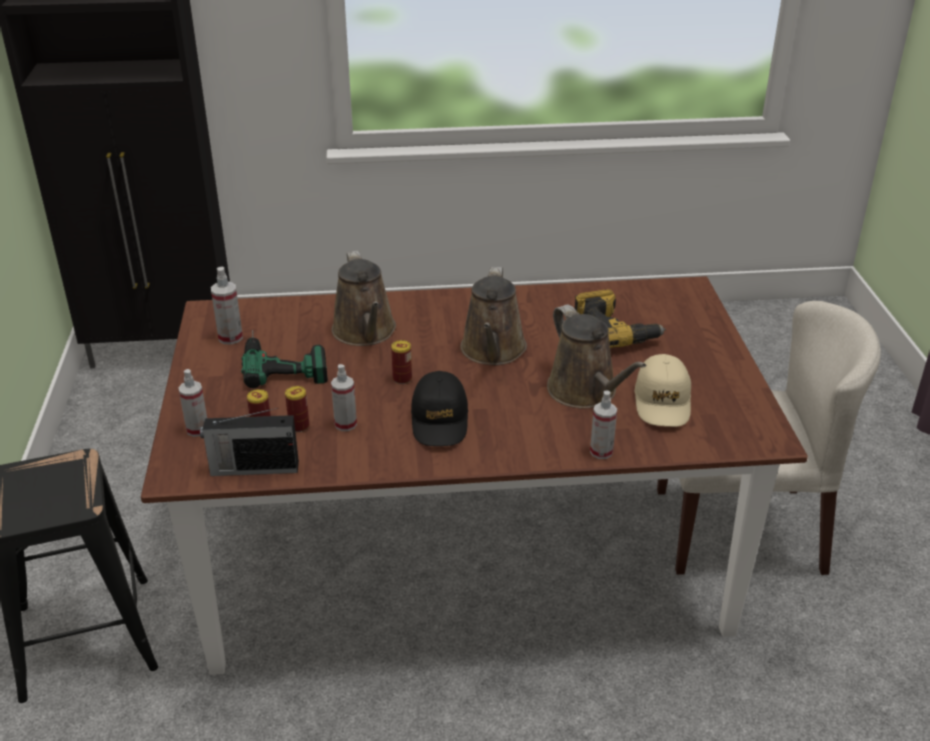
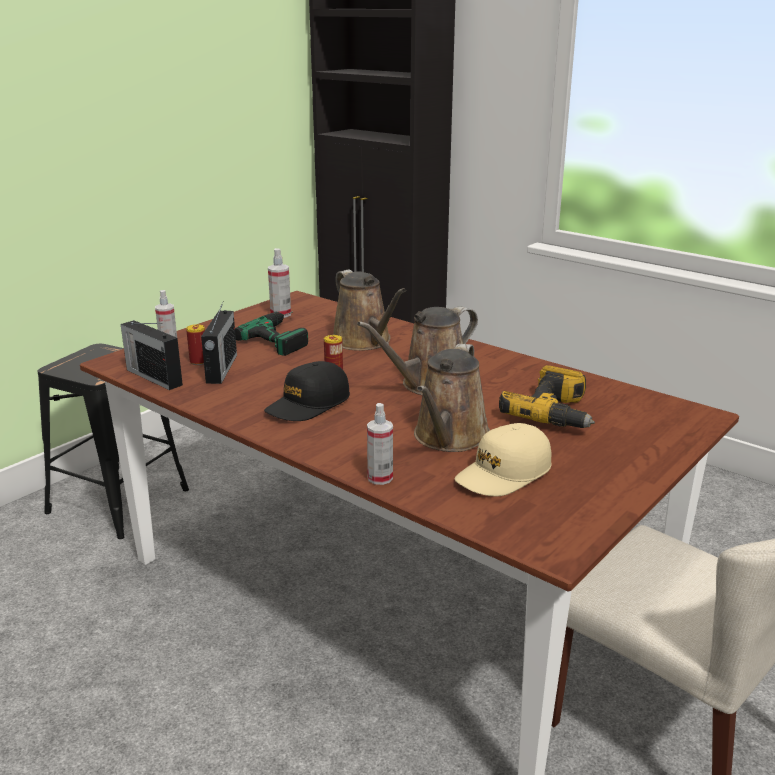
camera: 45 degrees right, 10 degrees down
can [285,386,309,432] -> radio [201,303,237,384]
spray bottle [331,364,357,431] -> none
brown watering can [332,251,396,346] -> brown watering can turned 60 degrees counterclockwise [333,270,406,351]

